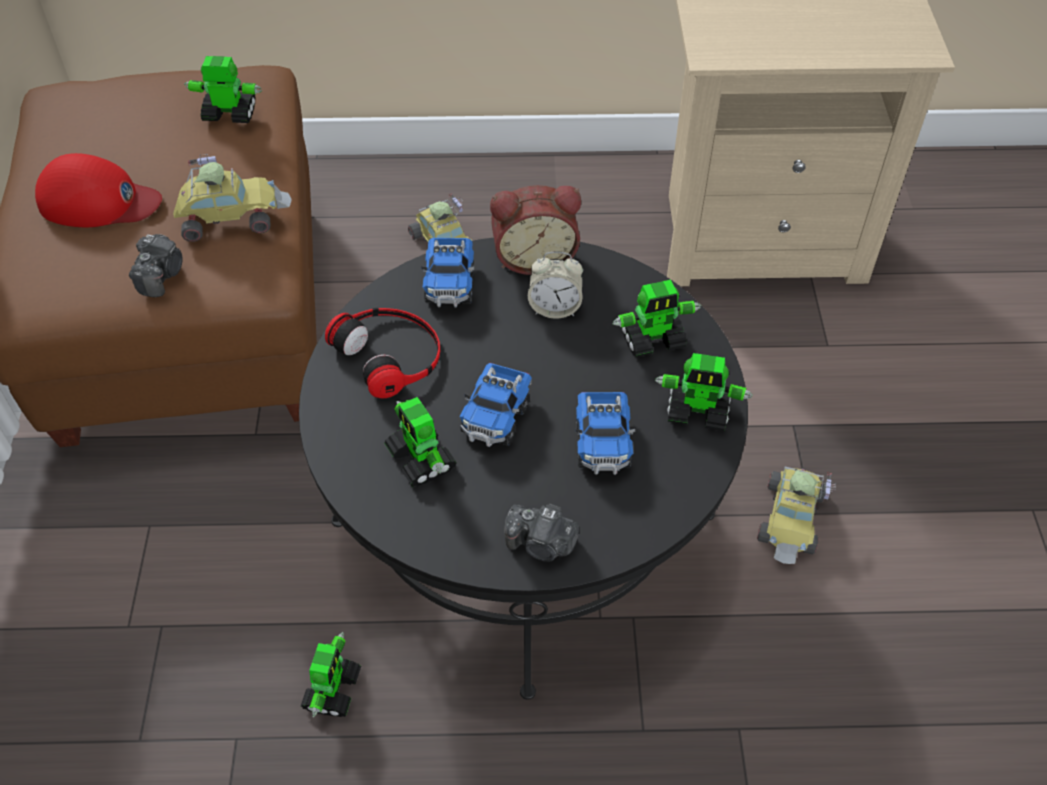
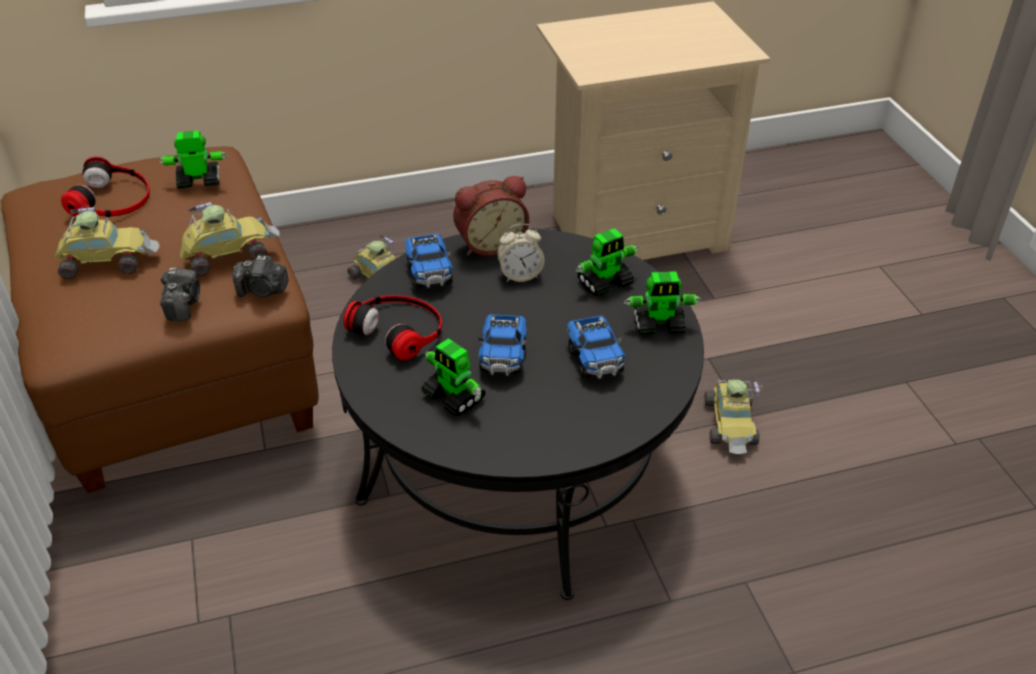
camera: 15 degrees left, 10 degrees down
red cap [35,153,162,227] -> toy car [55,205,160,279]
toy robot [301,632,361,717] -> none
camera [504,503,579,562] -> camera moved to [232,255,289,297]
none -> headphones [61,156,150,217]

